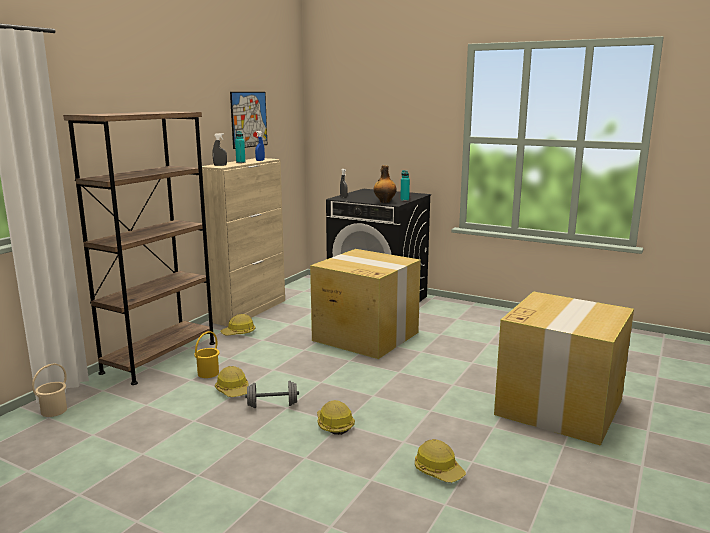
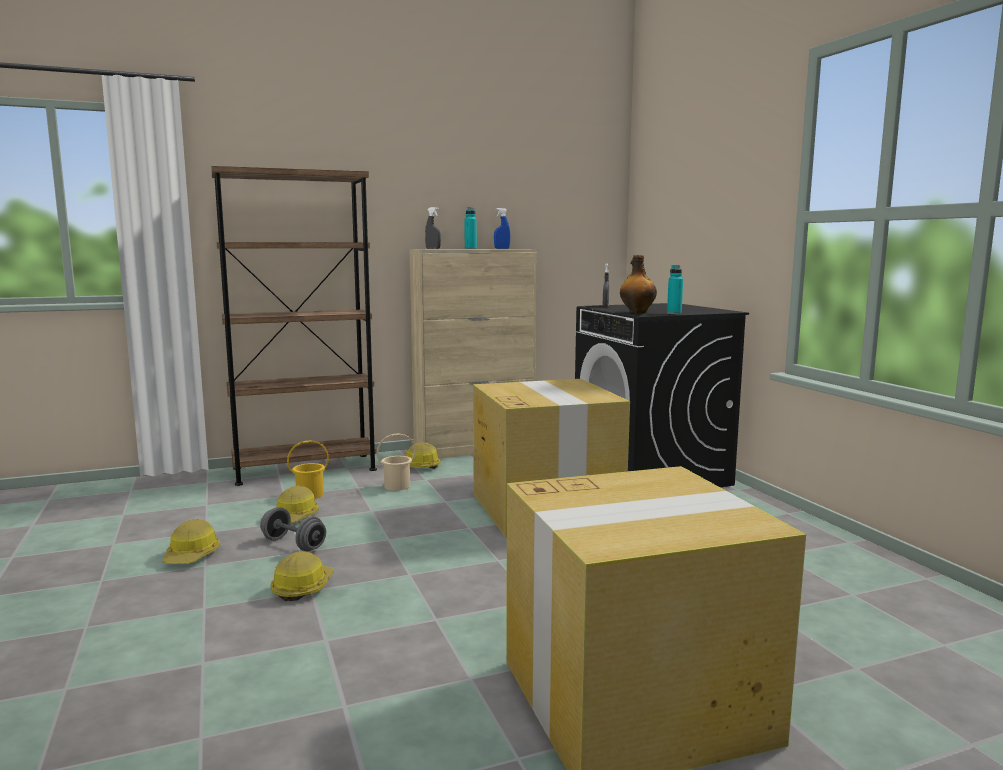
camera: 40 degrees right, 5 degrees down
beige bucket [32,363,67,417] -> beige bucket moved to [377,433,416,491]
picture [230,92,267,149] -> none
hard hat [415,439,466,483] -> hard hat moved to [162,519,220,564]

